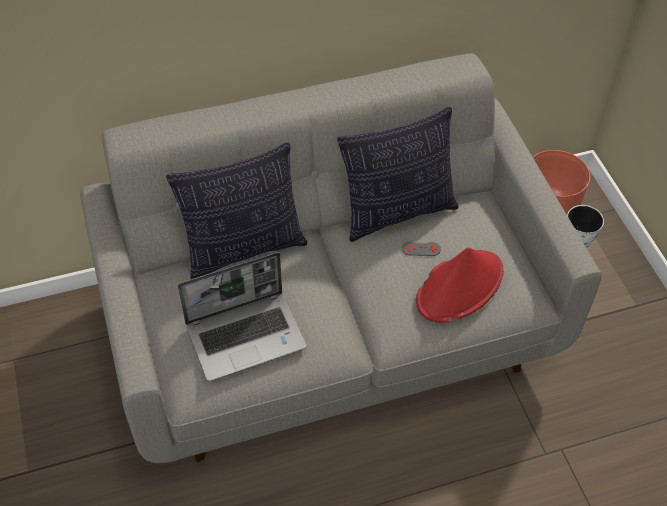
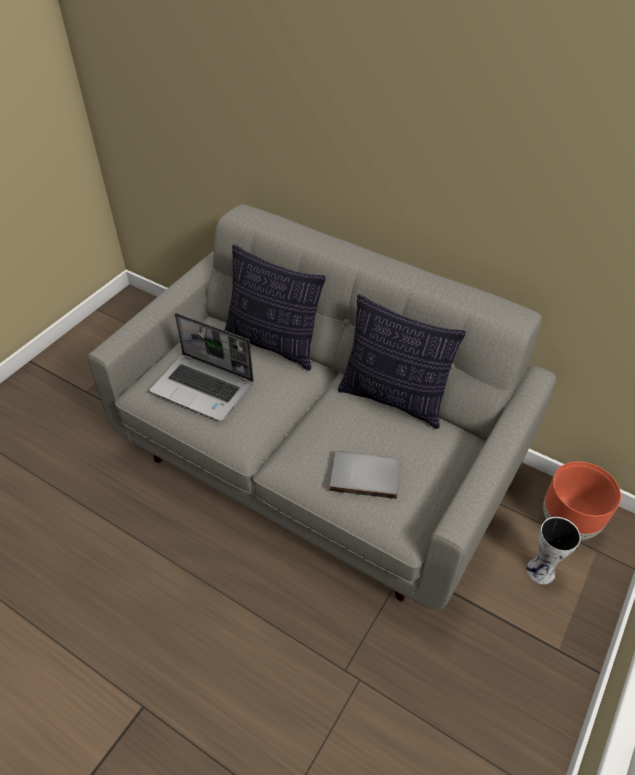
camera: 50 degrees right, 5 degrees down
grey game controller [402,241,441,256] -> none
red hat [416,247,504,323] -> grey book [329,451,400,499]

